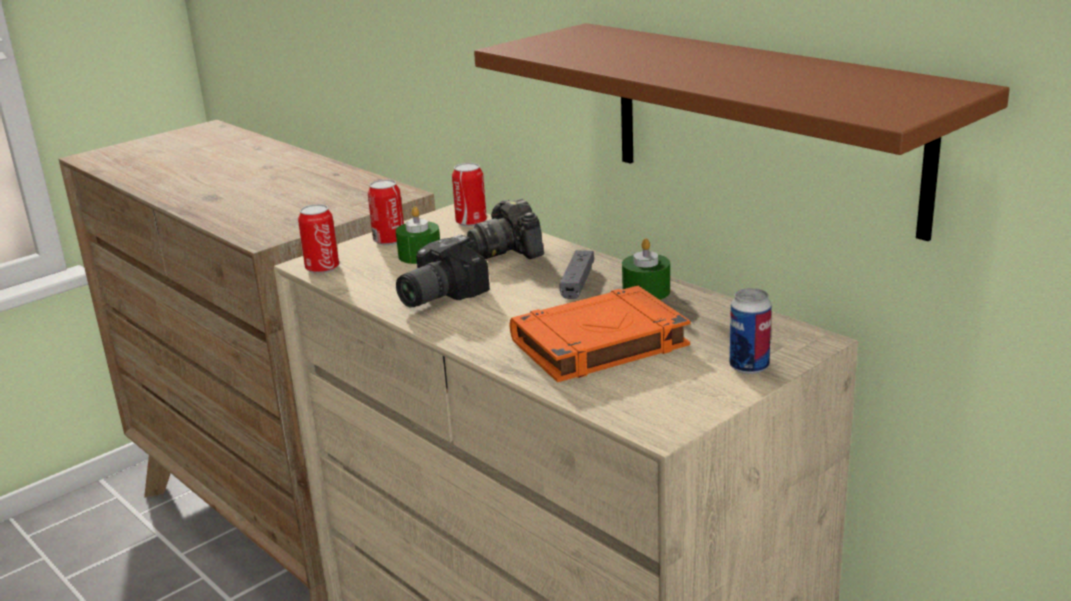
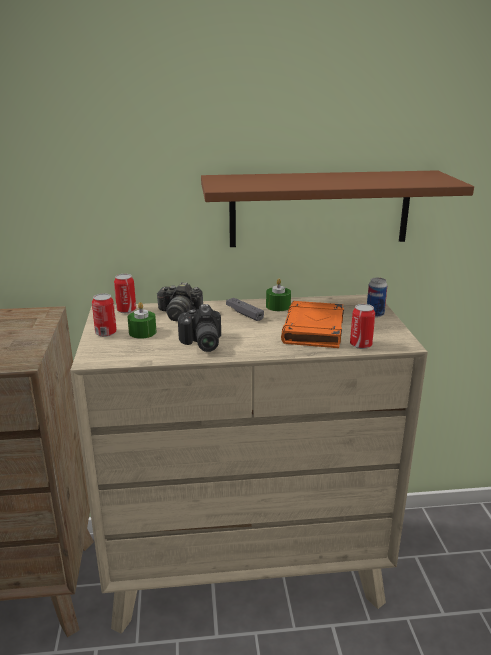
camera: 55 degrees left, 0 degrees up
can [298,204,339,274] -> can moved to [350,304,375,349]

